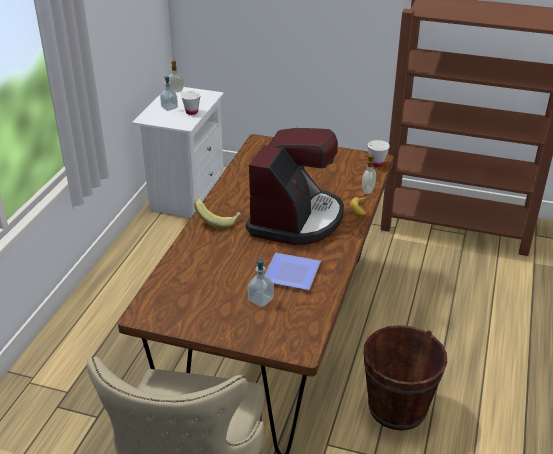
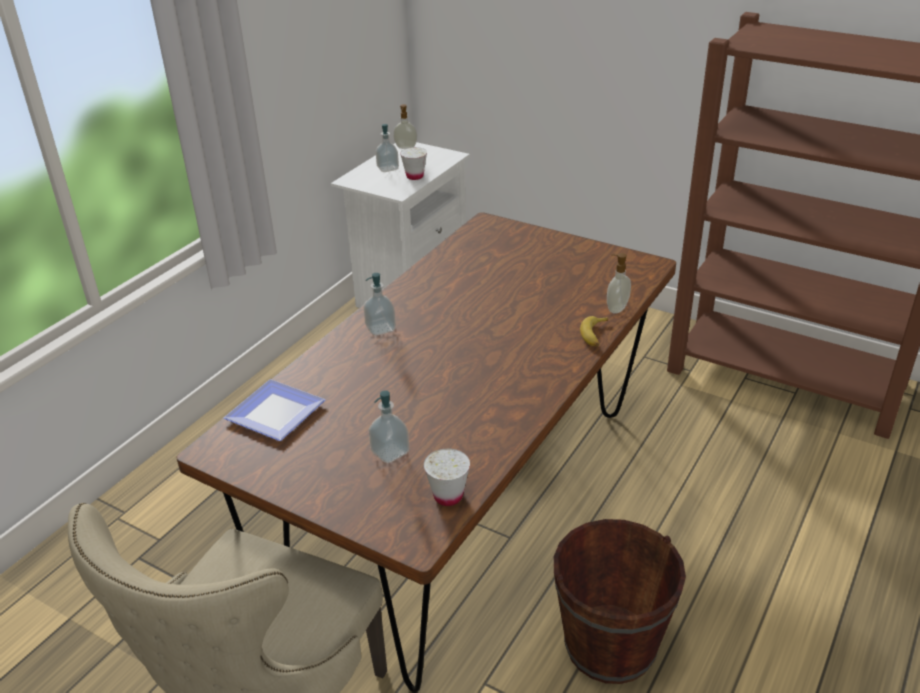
camera: 15 degrees right, 0 degrees up
banana [194,199,241,228] -> soap dispenser [364,273,396,336]
coffee machine [246,128,344,245] -> none
plate [265,253,321,290] -> plate moved to [223,379,325,441]
white cup [367,140,390,167] -> white cup moved to [424,449,470,506]

